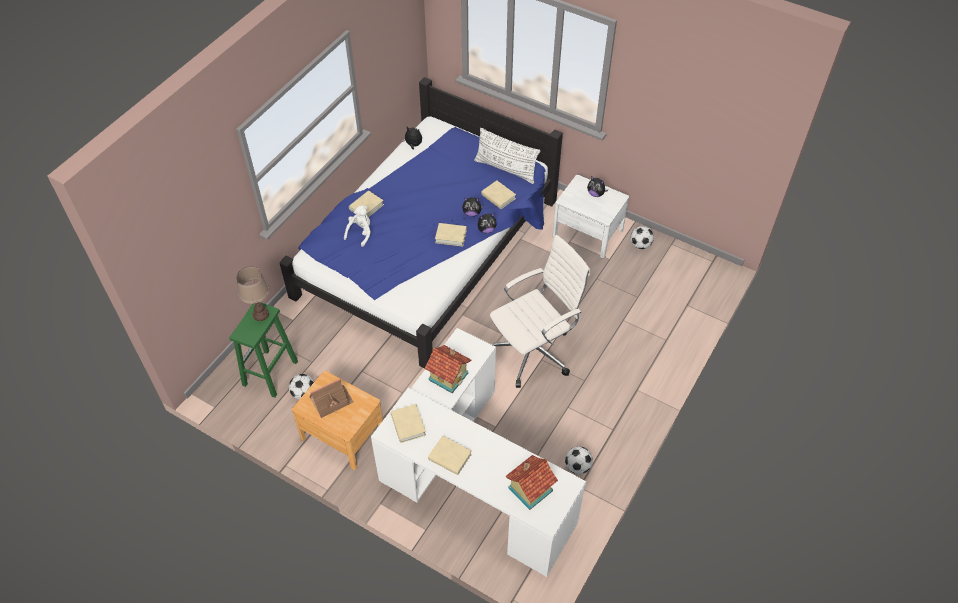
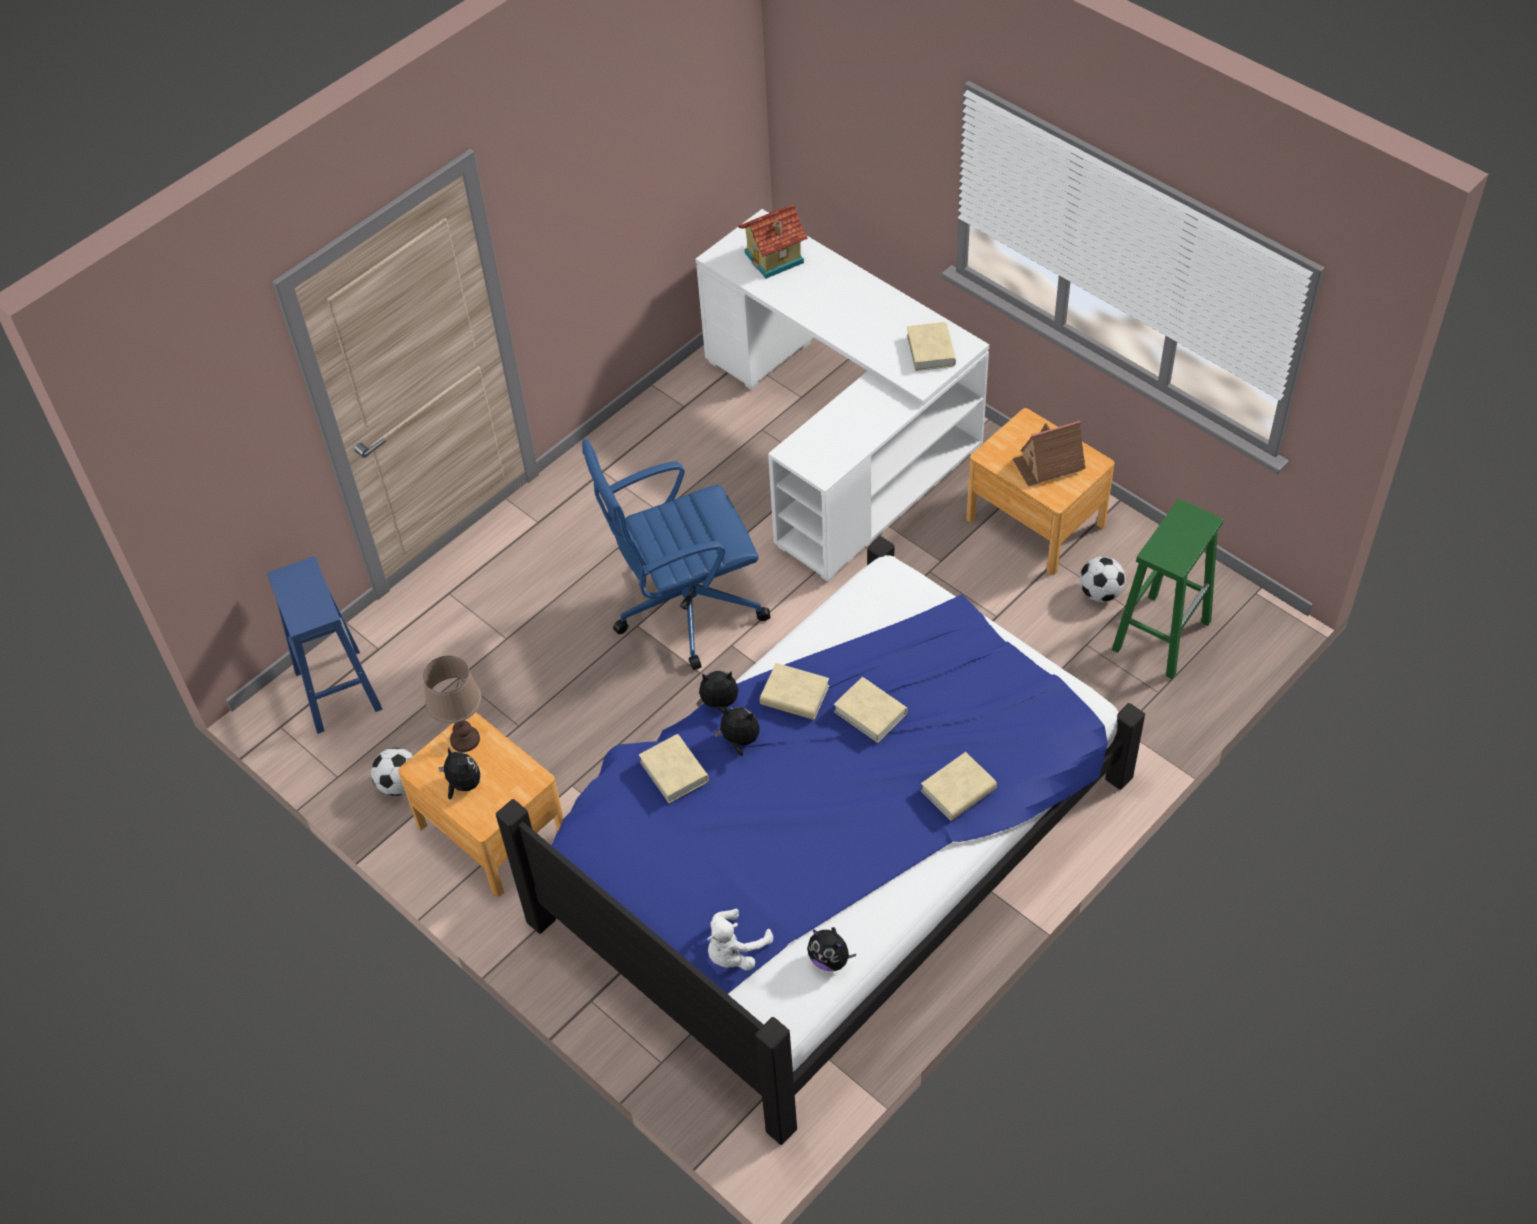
camera: 165 degrees left, 0 degrees up
brown table lamp [236,266,269,321] -> brown table lamp moved to [423,656,482,752]
white plush toy [344,205,371,247] -> white plush toy moved to [707,909,773,971]
toy house [424,345,471,393] -> none
beige book [428,436,472,475] -> beige book moved to [834,677,907,743]
white pillow [474,128,540,184] -> none
white office chair [490,235,590,388] -> blue office chair [582,439,770,670]
white nightstand [553,175,629,258] -> brown nightstand [398,712,564,896]
football [565,446,593,474] -> none
none -> blue stool [267,556,382,734]

